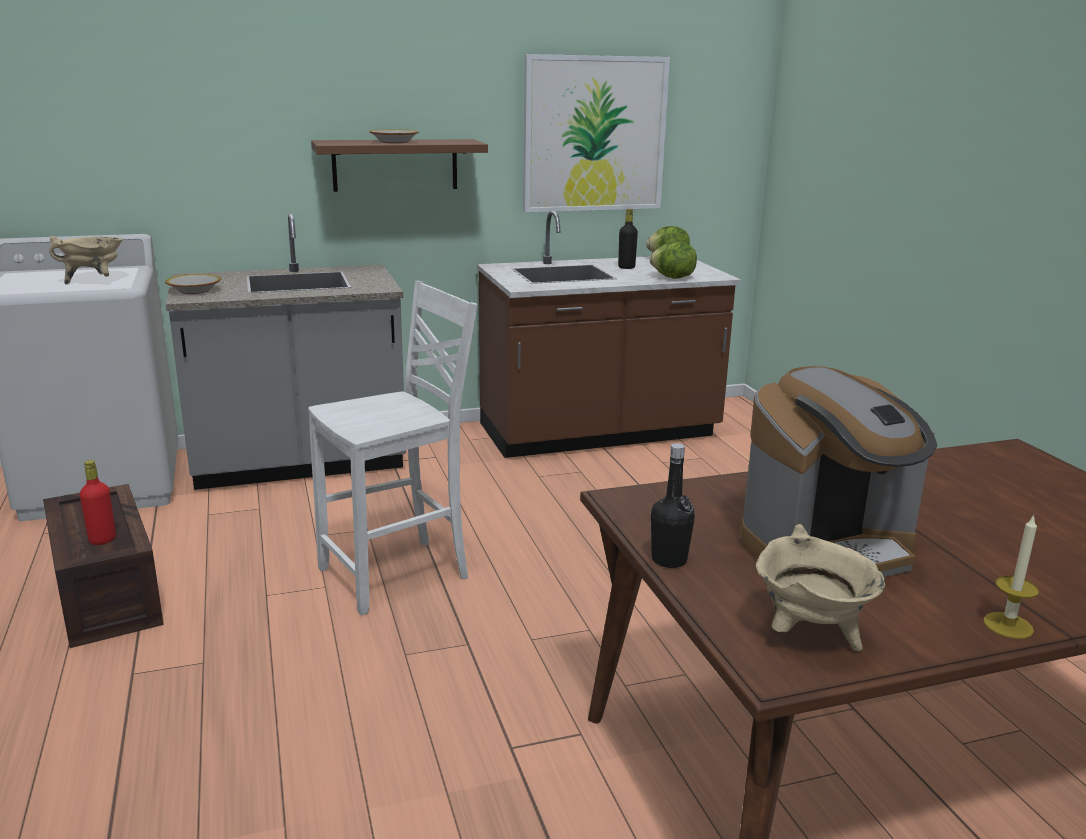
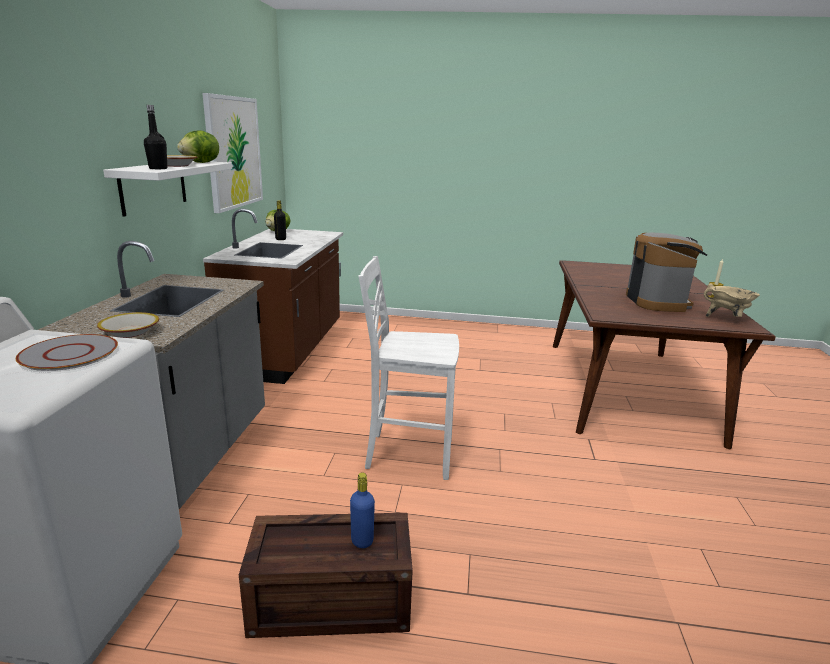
camera: 65 degrees left, 0 degrees up
beige cooking pot [49,236,123,284] -> grey plate [16,334,118,371]
red bottle [80,460,116,545] -> blue bottle [350,473,375,548]
white chair [308,281,478,616] -> white chair turned 75 degrees counterclockwise [358,256,459,480]
brown shelf [311,139,488,192] -> white shelf [103,161,232,217]
lettuce [650,241,697,279] -> lettuce moved to [177,130,219,163]
black bottle [651,443,695,568] -> black bottle moved to [144,105,167,169]

